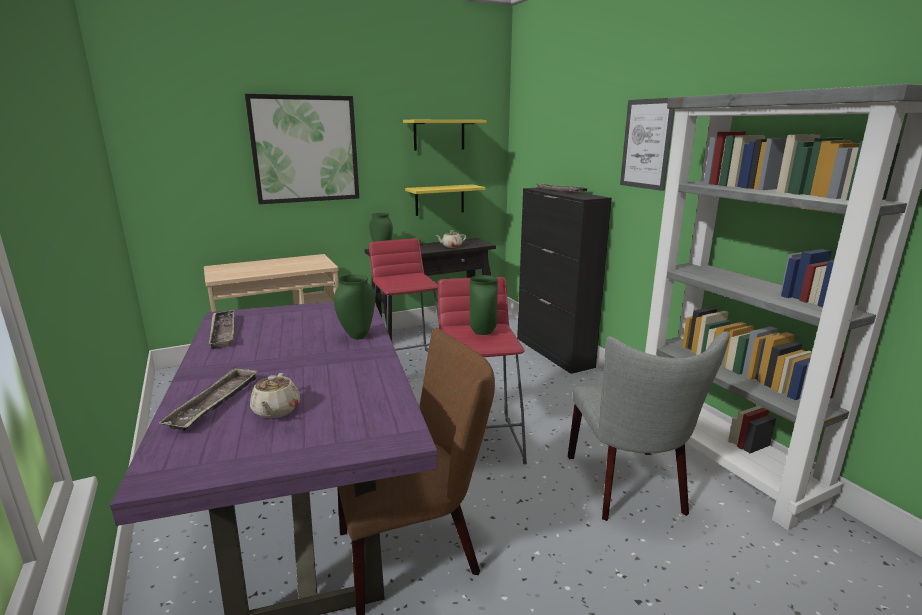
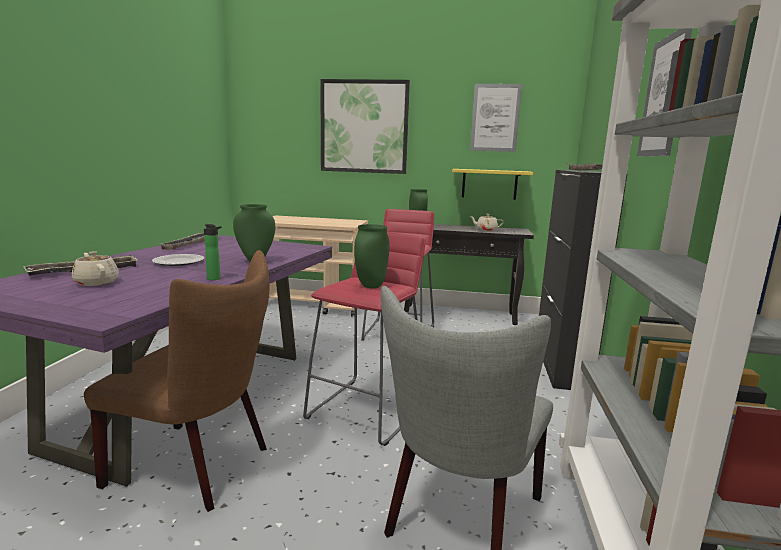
camera: 35 degrees right, 5 degrees down
beige teapot [250,373,300,418] -> beige teapot turned 105 degrees clockwise [72,251,119,286]
yellow shelf [403,120,487,151] -> picture [470,84,522,152]
none -> plate [152,254,204,266]
none -> bottle [204,224,222,280]

